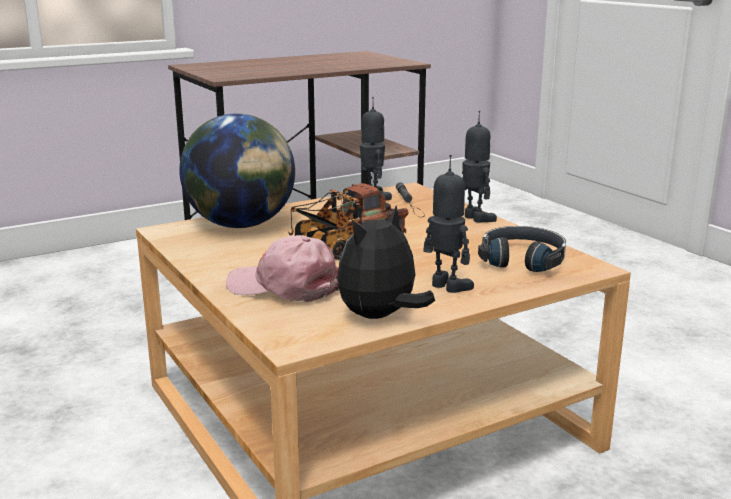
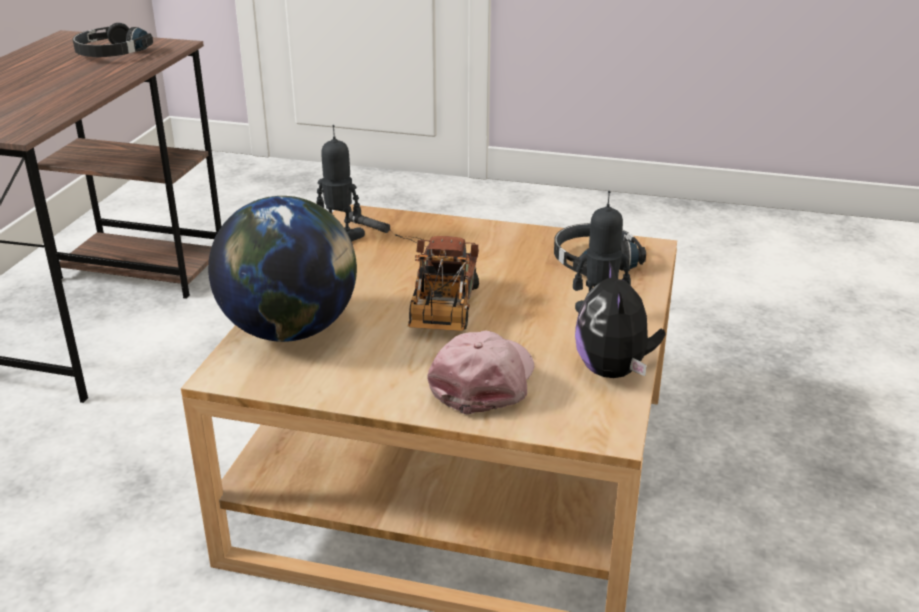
camera: 45 degrees left, 10 degrees up
pink cap [226,235,339,302] -> pink cap turned 135 degrees clockwise [427,330,534,415]
toy robot [462,111,497,223] -> none
none -> black headphones [73,23,153,57]

